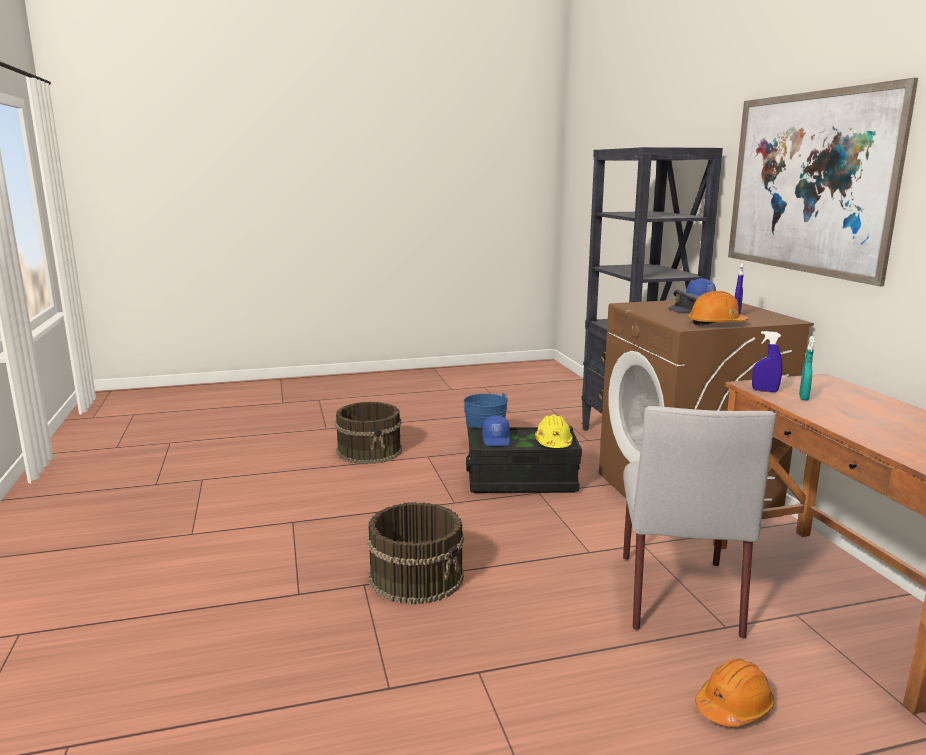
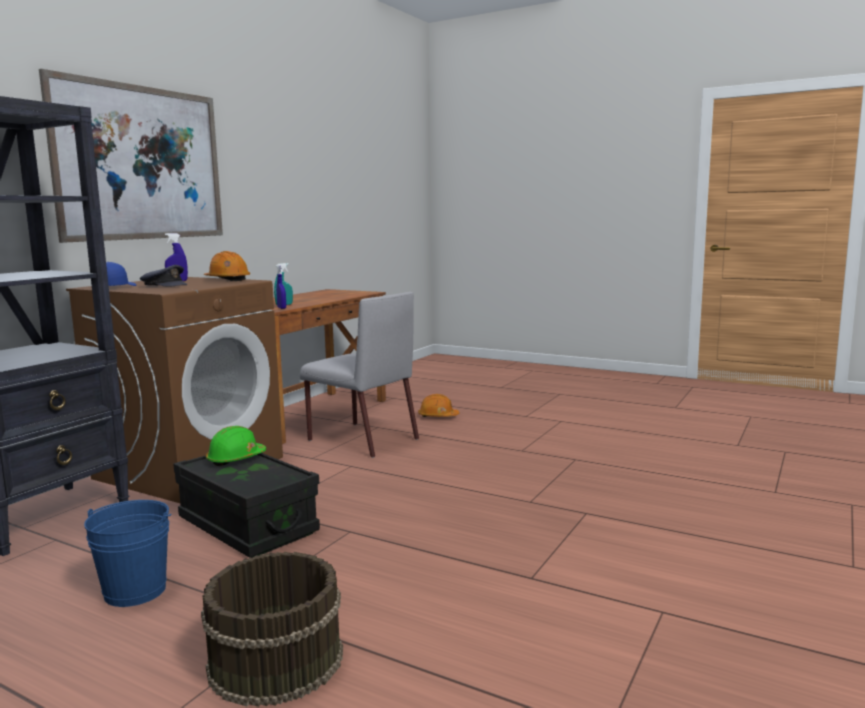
camera: 135 degrees left, 5 degrees down
brown bucket [367,502,464,605] -> none
blue cap [482,415,510,446] -> none
yellow hard hat [535,414,573,448] -> green hard hat [206,426,266,466]
grey chair [623,406,776,639] -> grey chair turned 75 degrees clockwise [300,292,419,458]

